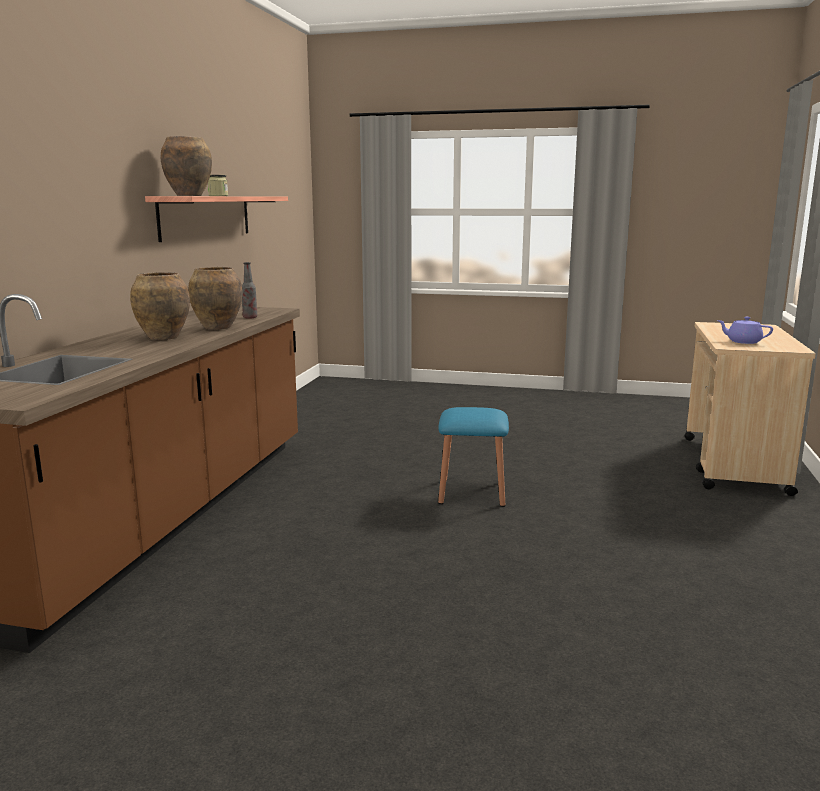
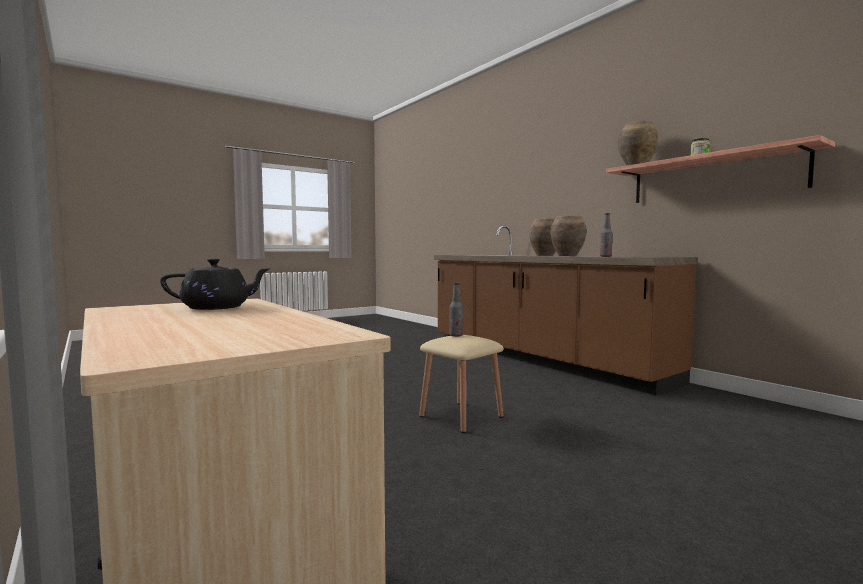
camera: 130 degrees right, 10 degrees down
blue stool [438,407,509,507] -> beige stool [419,335,504,433]
purple teapot [717,317,773,344] -> black teapot [160,259,271,310]
none -> bottle [449,283,463,337]

